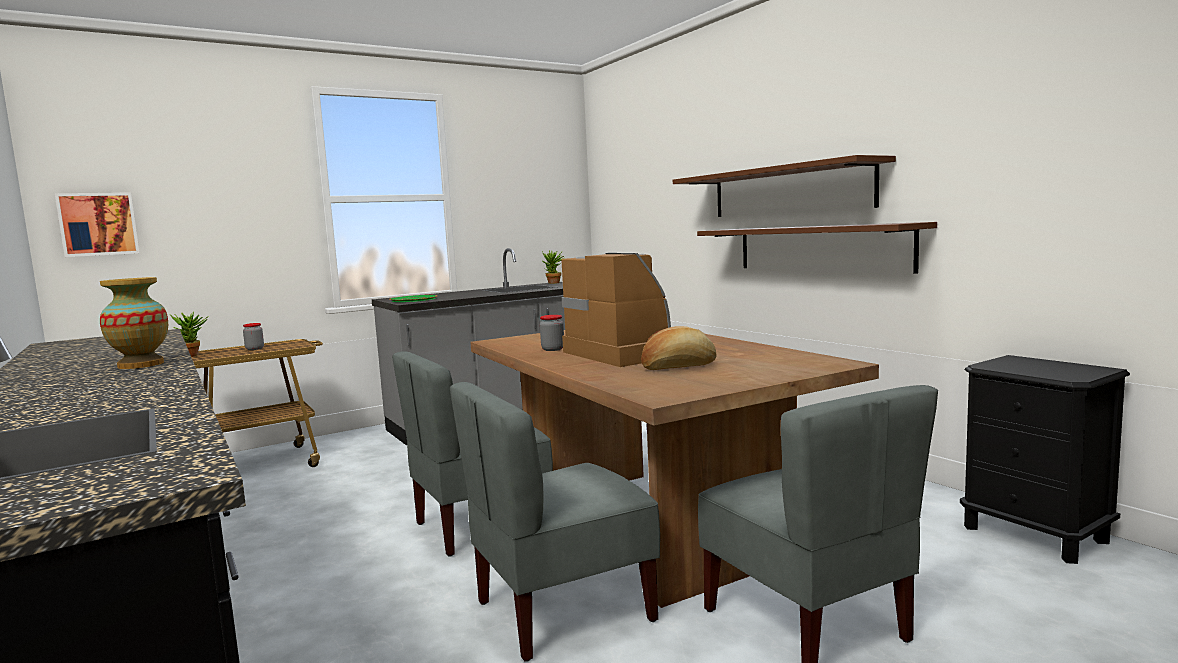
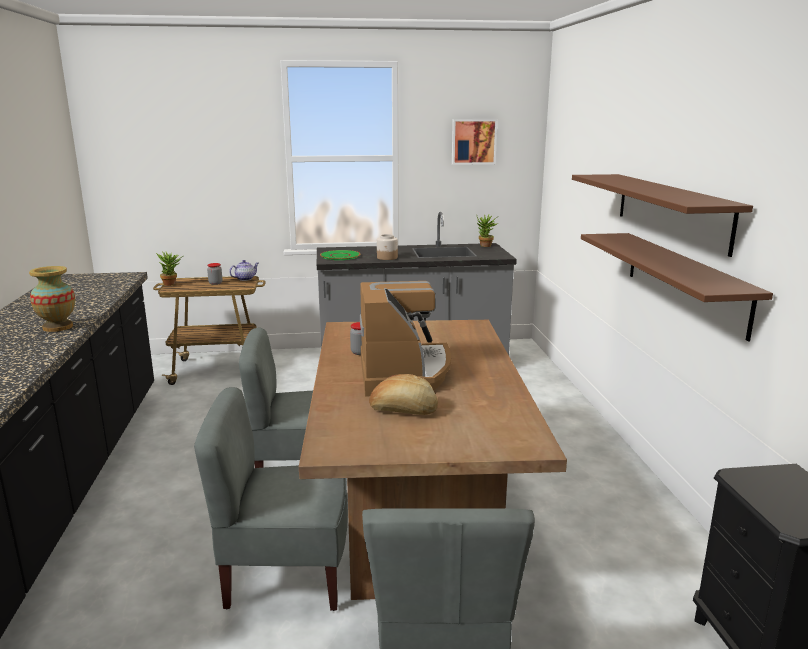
camera: 25 degrees right, 10 degrees up
picture [55,192,140,257] -> picture moved to [452,119,497,165]
none -> teapot [229,260,258,281]
none -> jar [377,234,398,260]

